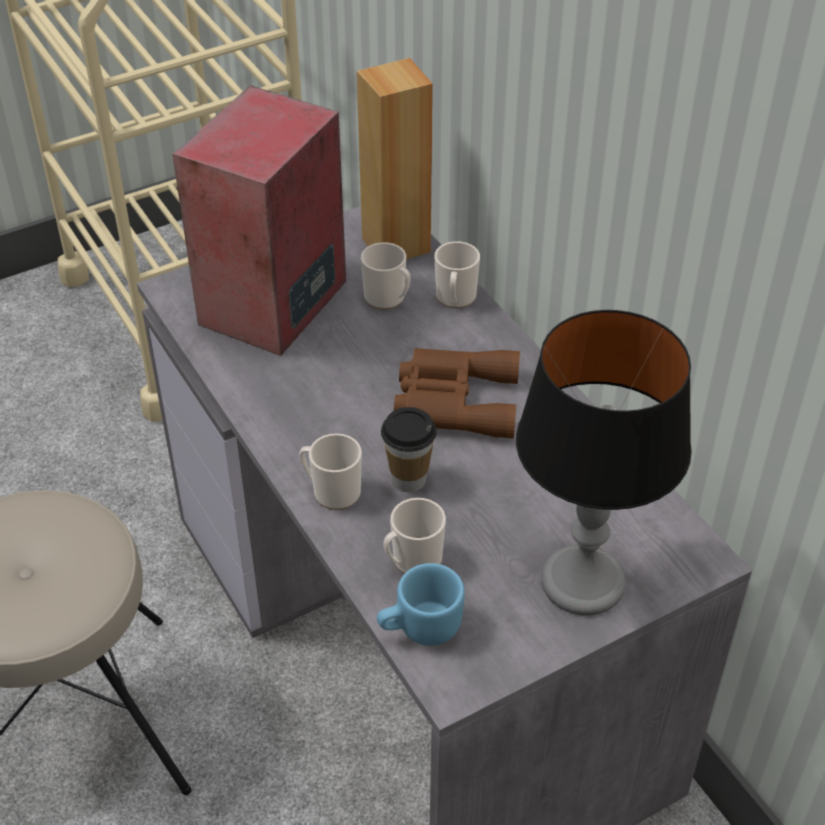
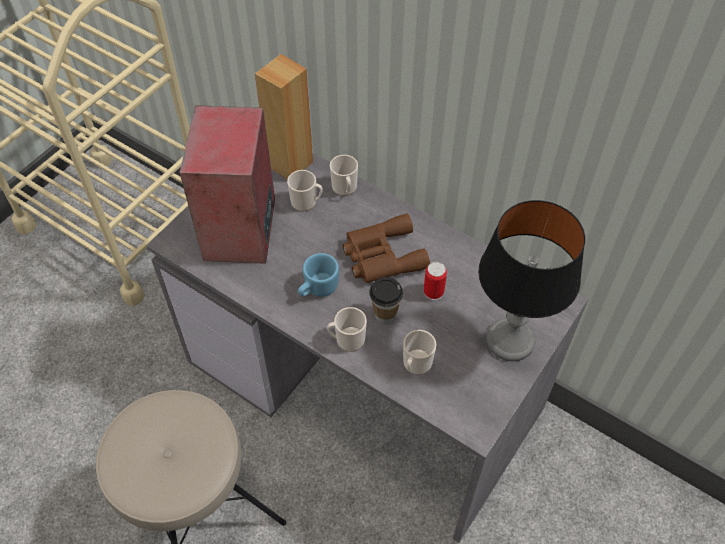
camera: 25 degrees left, 10 degrees up
blue mug [377,563,465,646] -> blue mug moved to [298,253,339,297]
none -> can [424,262,447,300]

